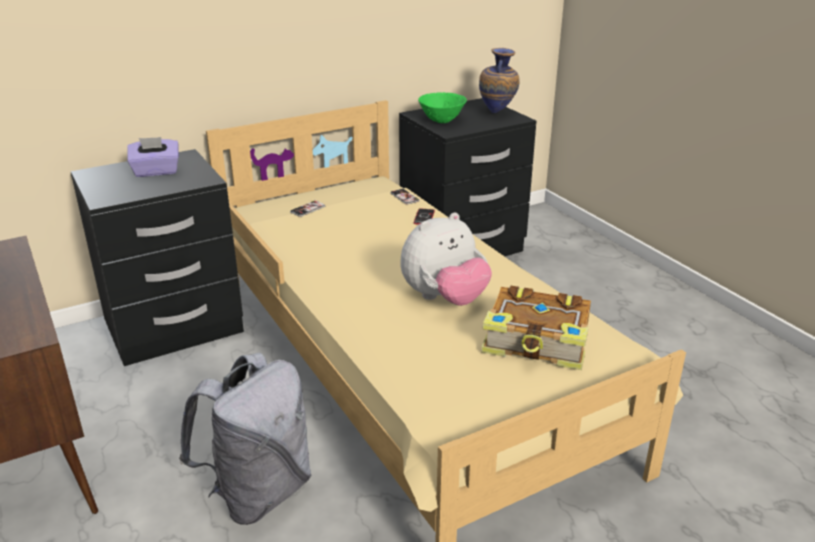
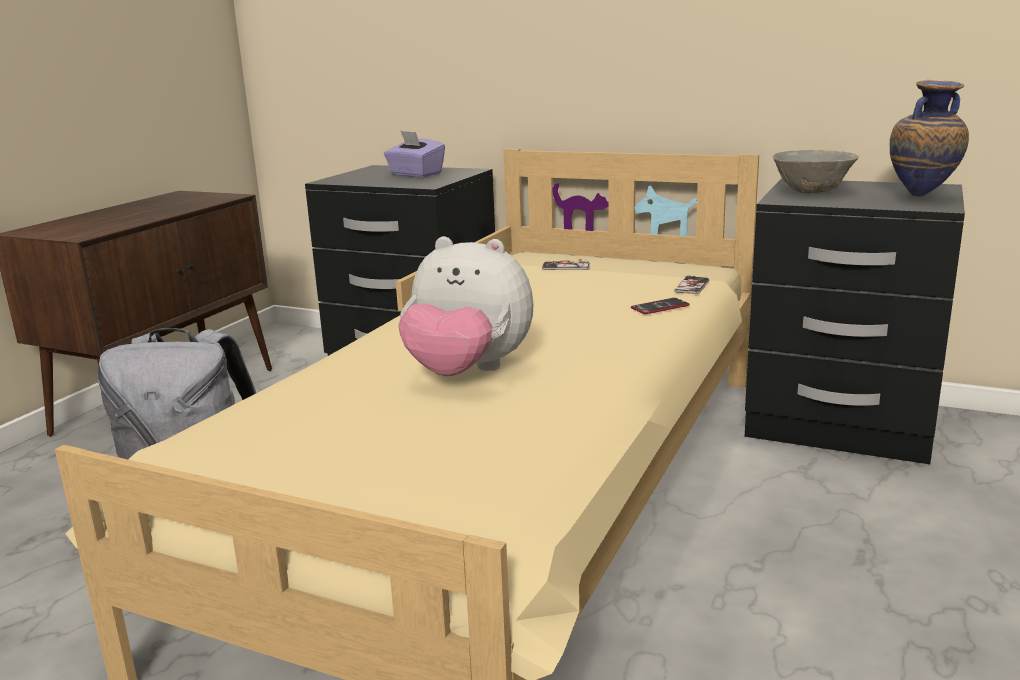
camera: 55 degrees right, 10 degrees down
green bowl [418,92,467,123] -> grey bowl [773,150,859,193]
book [481,285,591,370] -> none

